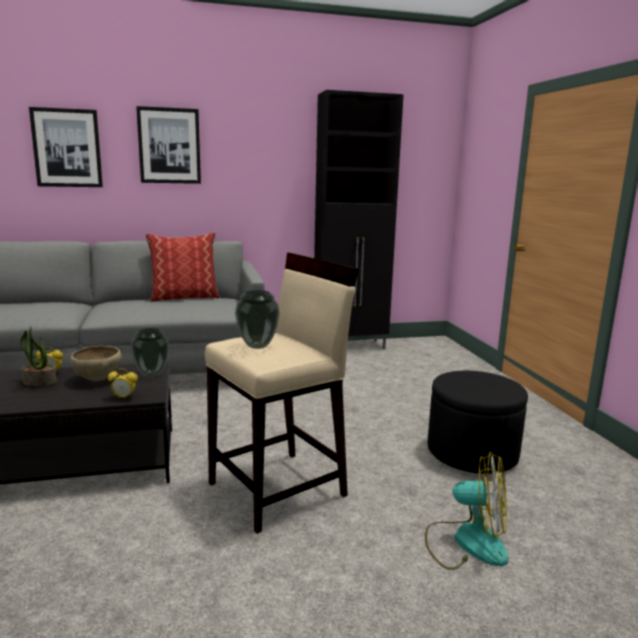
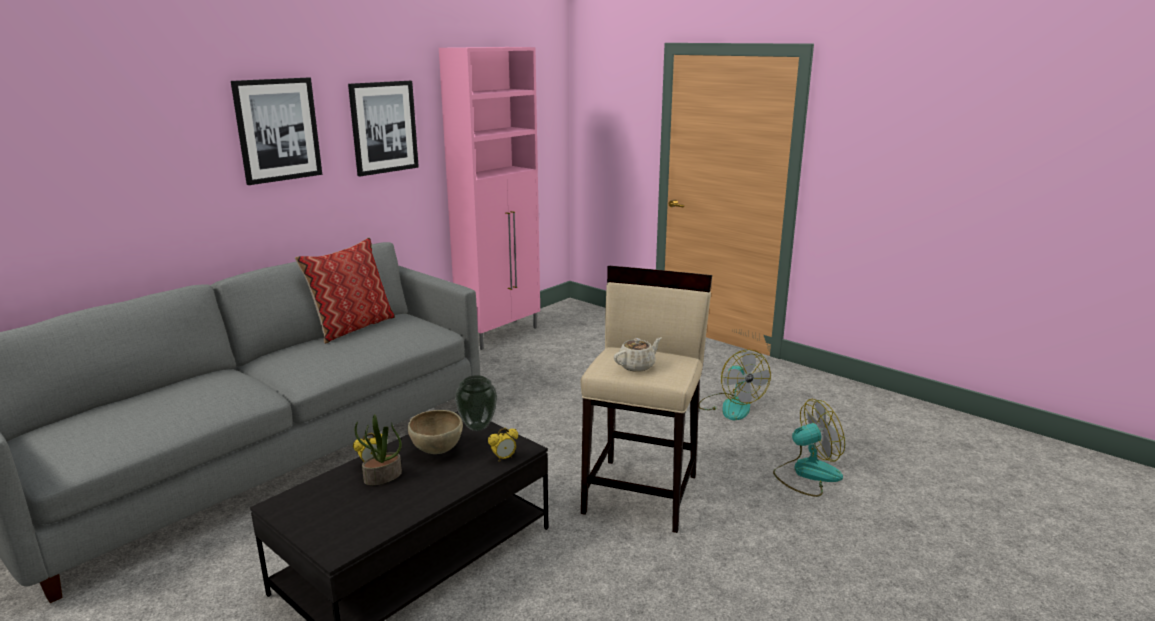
camera: 35 degrees left, 5 degrees up
picture [29,107,103,187] -> picture moved to [348,81,419,176]
vase [235,290,280,349] -> beige teapot [614,337,662,372]
black cabinet [314,90,404,349] -> pink cabinet [439,47,540,350]
black ottoman [428,371,528,474] -> fan [699,349,771,420]

